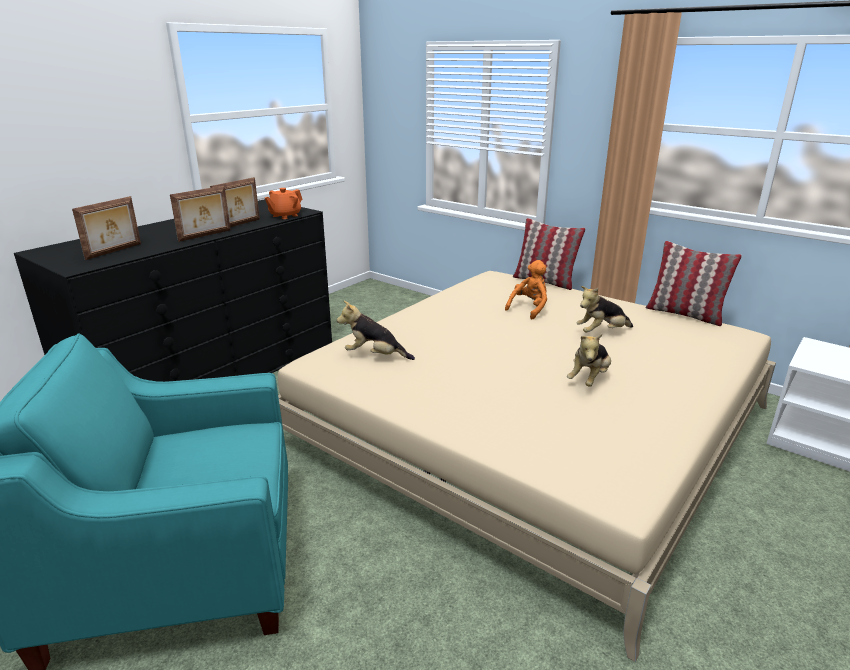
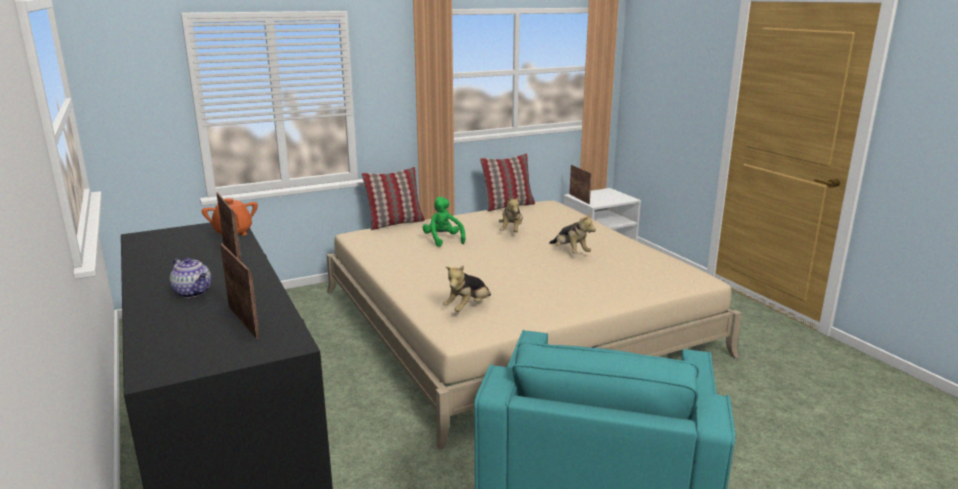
camera: 65 degrees left, 5 degrees down
picture frame [170,186,231,242] -> picture frame moved to [569,165,592,204]
orange plush toy [505,260,547,319] -> green plush toy [423,197,465,247]
none -> teapot [170,258,211,298]

